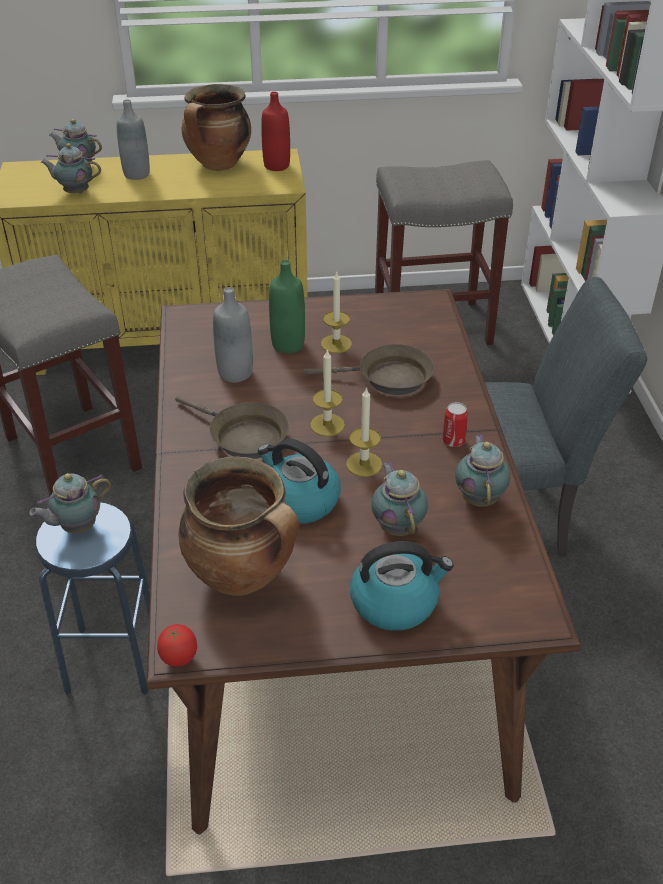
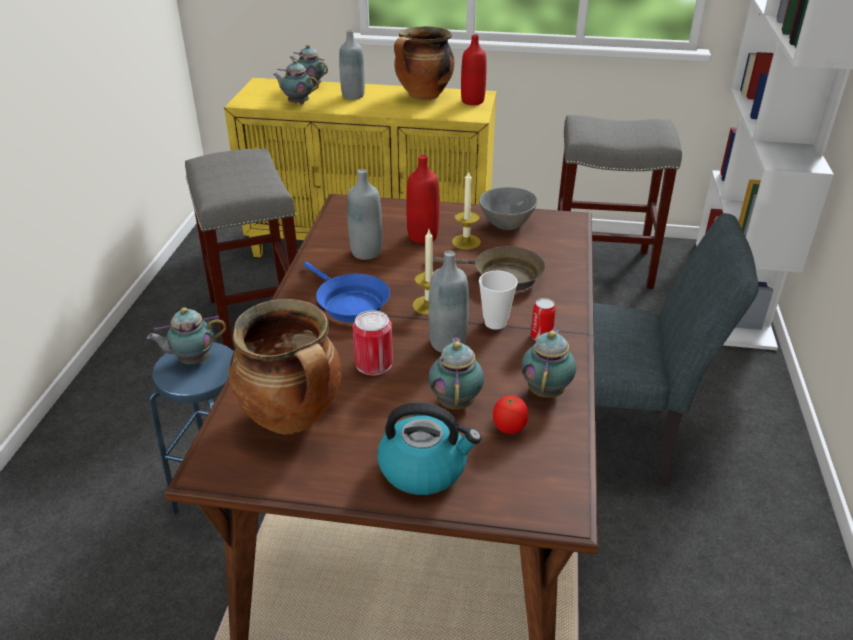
camera: 15 degrees right, 5 degrees down
tomato [157,624,197,666] -> tomato moved to [493,395,528,434]
brown frying pan [175,396,289,459] -> blue frying pan [303,262,390,323]
kettle [258,439,341,524] -> can [352,310,393,375]
green bottle [269,260,305,353] -> red bottle [406,155,439,244]
candle [346,387,382,477] -> grey bottle [429,251,469,352]
none -> grey bowl [479,187,538,230]
none -> cup [479,271,518,330]

